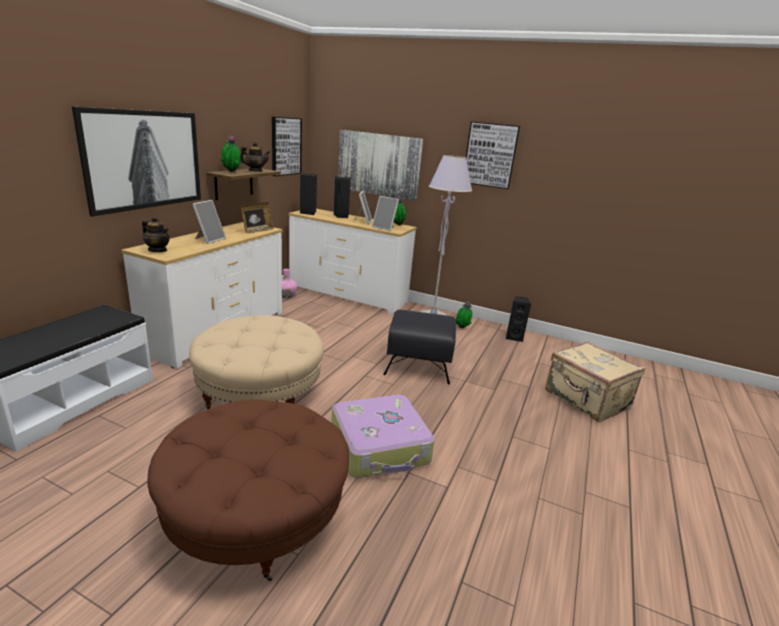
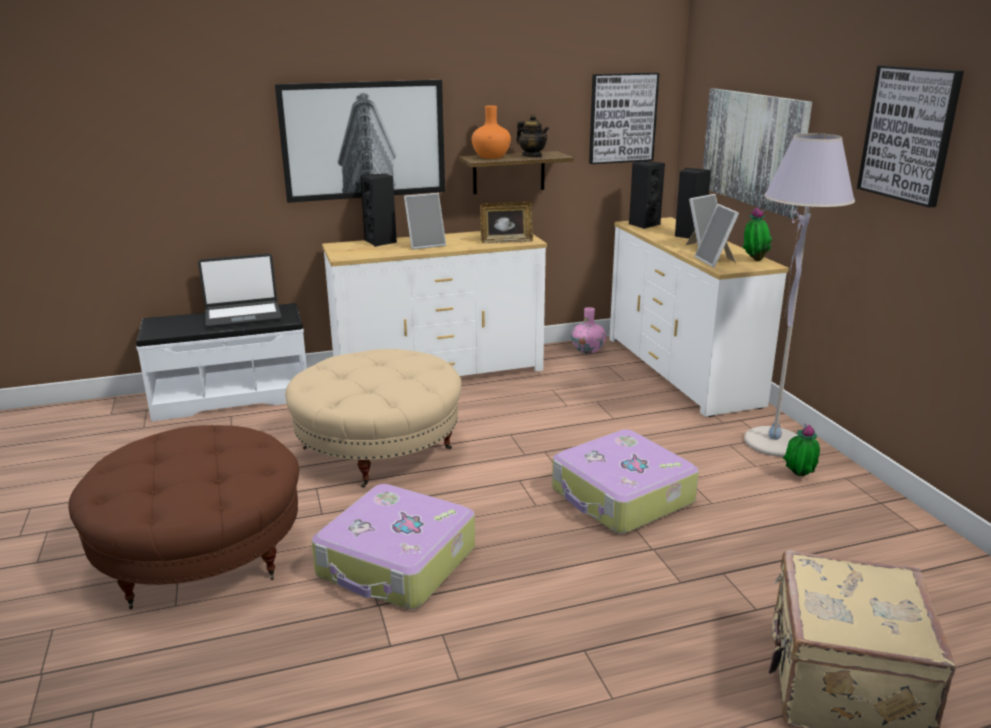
camera: 50 degrees right, 0 degrees up
teapot [142,216,170,252] -> none
potted plant [221,136,241,172] -> orange vase [472,106,511,159]
black ottoman [383,310,456,384] -> suitcase [552,429,699,534]
black speaker [506,296,531,342] -> black speaker moved to [360,174,397,247]
none -> laptop [198,253,282,328]

